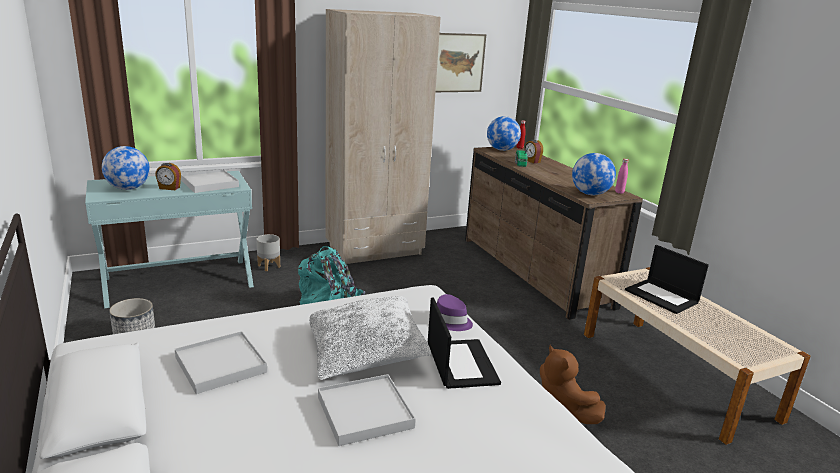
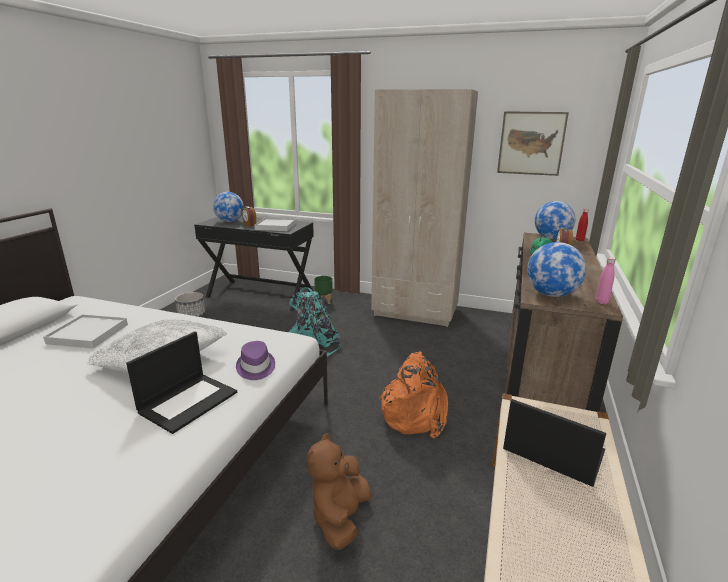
camera: 45 degrees right, 0 degrees up
turquoise desk [85,171,254,308] -> black desk [194,216,314,311]
grey planter [256,234,280,271] -> green planter [314,276,333,304]
white tray [318,374,416,446] -> none
laptop [625,245,709,314] -> laptop turned 120 degrees clockwise [503,399,606,487]
none -> orange backpack [379,352,448,439]

